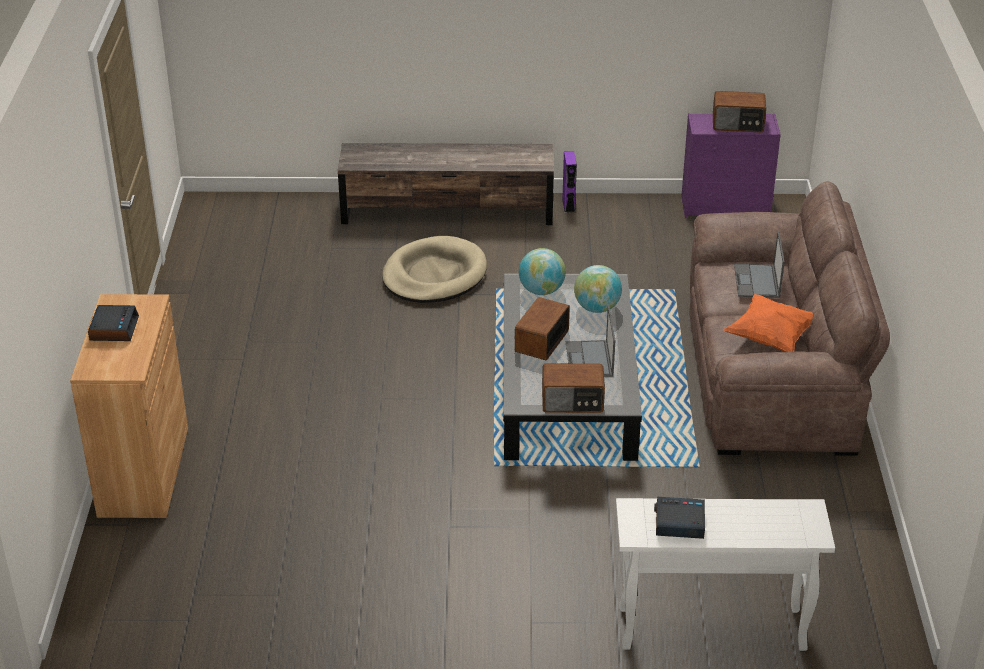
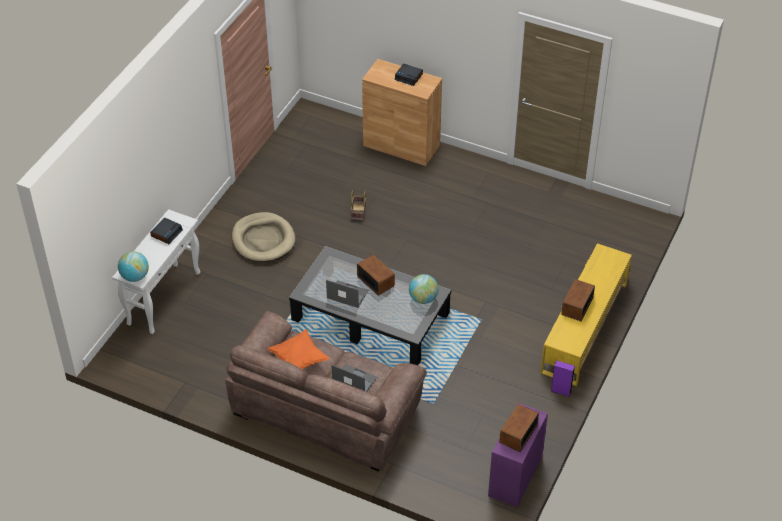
camera: 115 degrees right, 10 degrees up
brown tv stand [338,143,554,225] -> yellow tv stand [541,243,632,386]
beige dog bed [382,236,487,303] -> beige dog bed moved to [232,212,295,262]
radio [542,363,605,413] -> radio moved to [561,279,595,321]
globe [574,265,622,313] -> globe moved to [118,251,149,282]
none -> basket [351,190,366,220]

